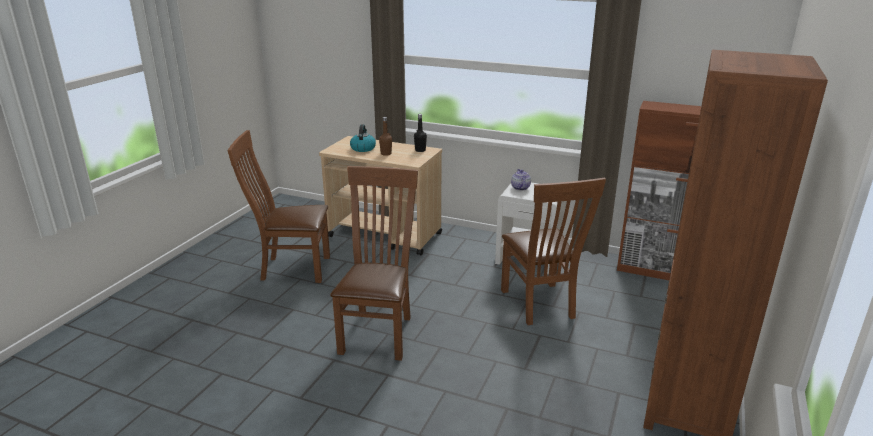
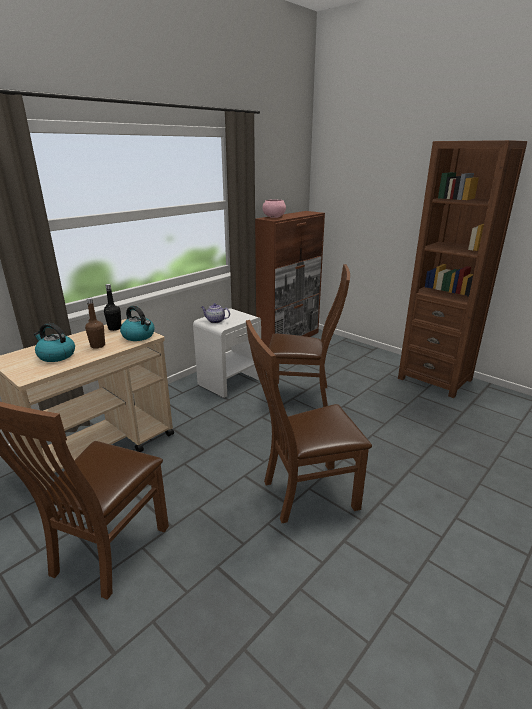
camera: 70 degrees left, 0 degrees up
brown chair [330,166,418,361] -> brown chair turned 45 degrees counterclockwise [246,320,372,523]
none -> kettle [120,306,154,341]
none -> pink bowl [262,200,286,218]

